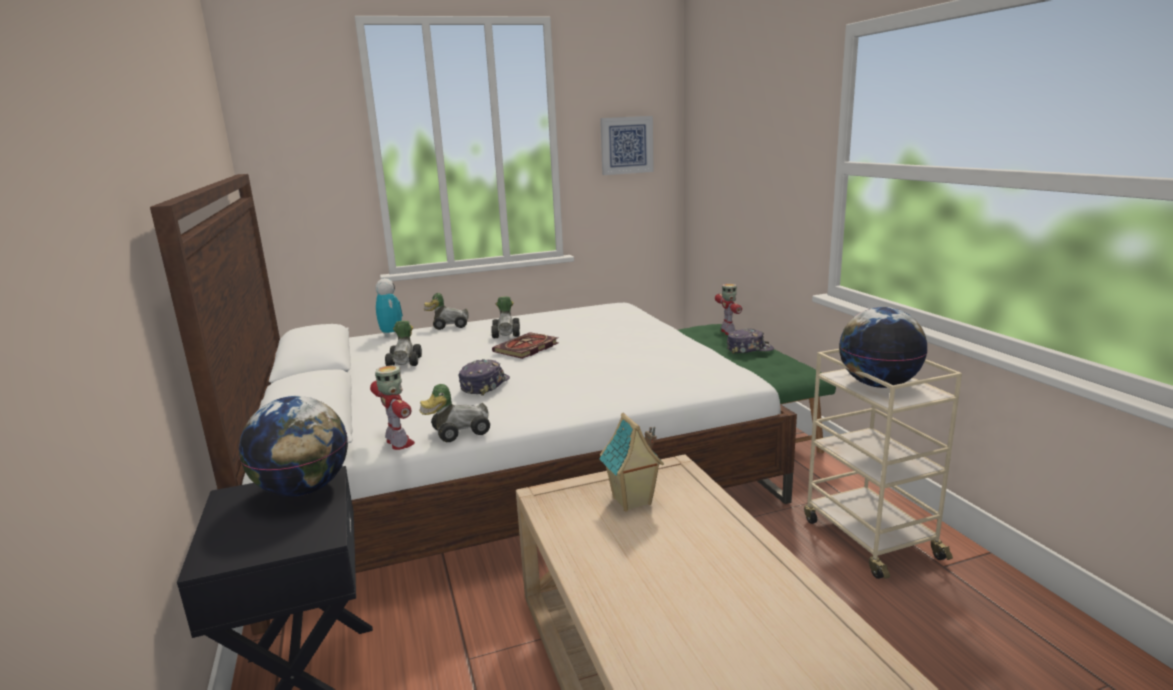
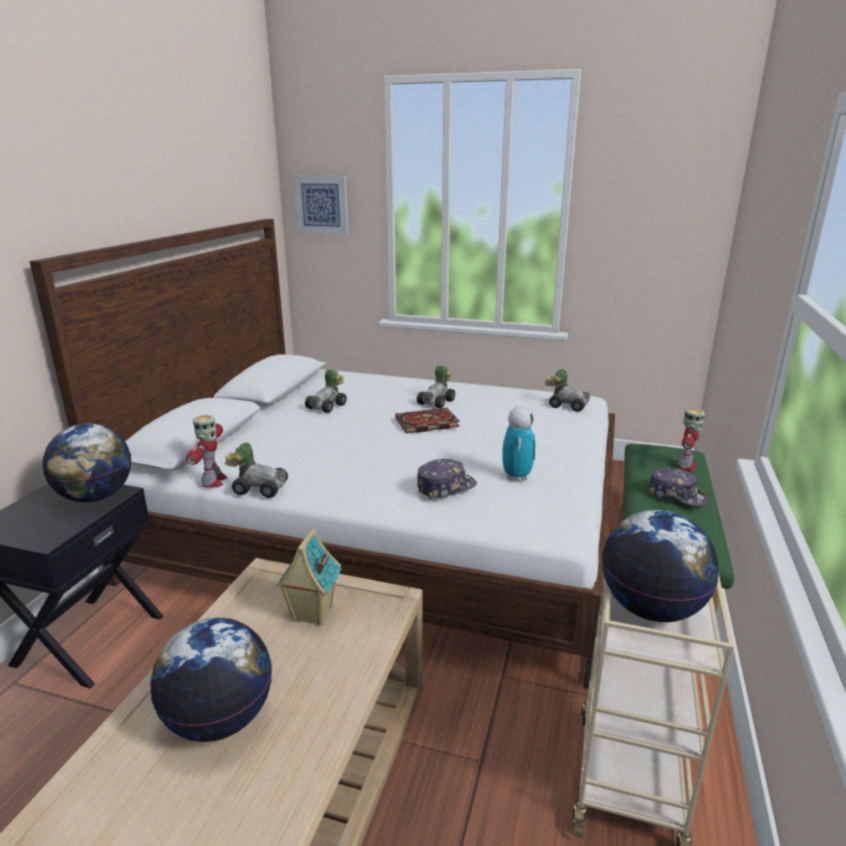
camera: 35 degrees right, 5 degrees up
toy robot [375,278,403,337] -> toy robot moved to [502,406,536,481]
toy car [424,293,469,330] -> toy car moved to [545,369,590,412]
cap [459,359,510,396] -> cap moved to [417,459,477,500]
picture [600,116,654,175] -> picture moved to [293,175,348,234]
none -> globe [150,618,272,742]

